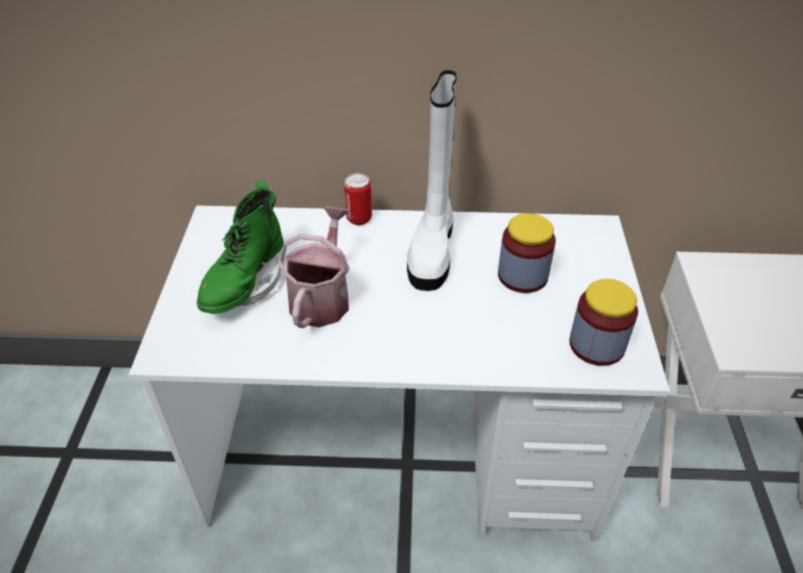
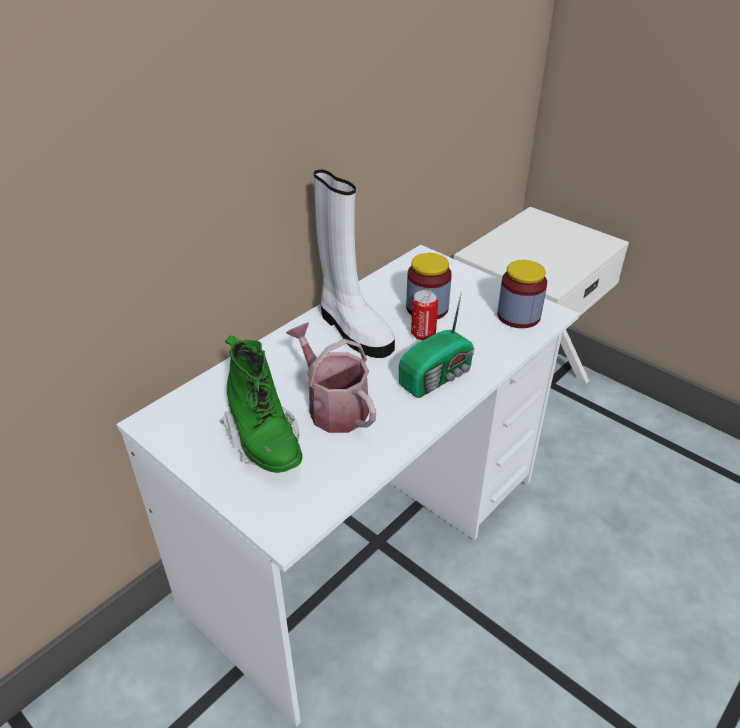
camera: 50 degrees left, 5 degrees down
can [344,173,372,225] -> can moved to [411,290,438,340]
none -> radio [399,292,474,398]

